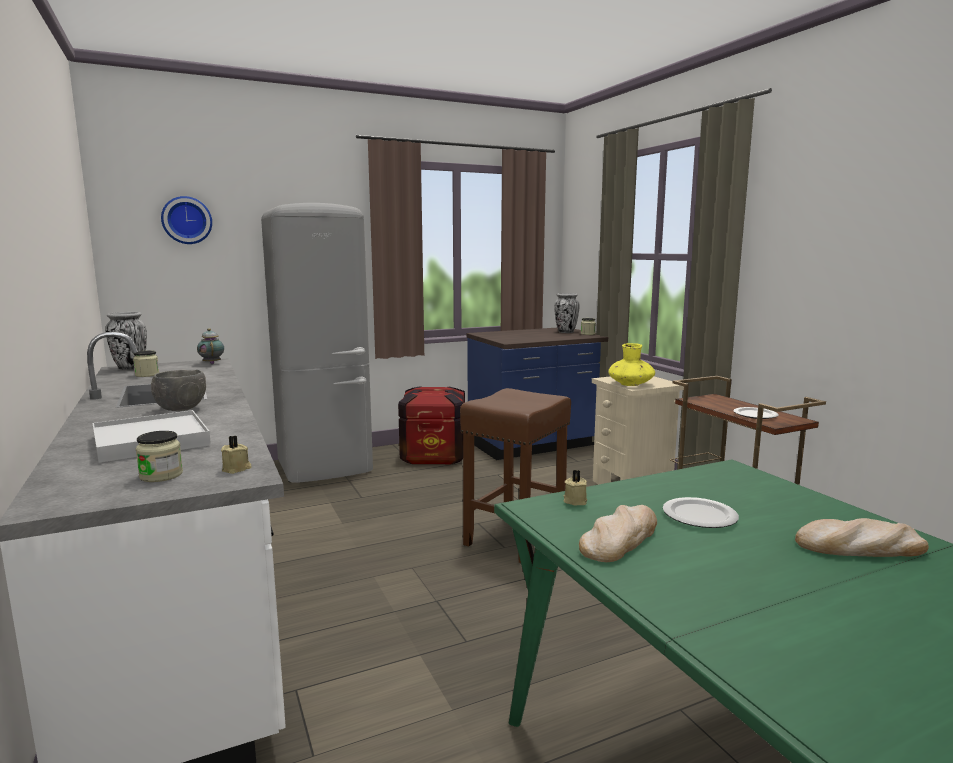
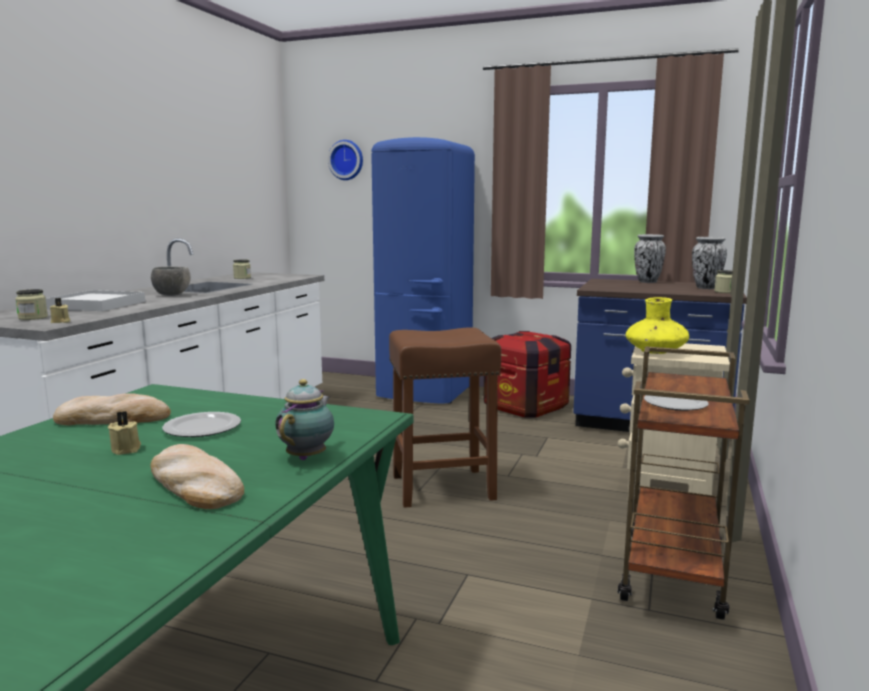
camera: 45 degrees right, 0 degrees up
vase [105,312,147,371] -> vase moved to [634,234,666,283]
teapot [197,328,224,364] -> teapot moved to [275,379,334,460]
grey fridge [261,203,373,483] -> blue fridge [371,137,475,404]
beige candle [564,470,587,505] -> beige candle moved to [107,411,141,455]

